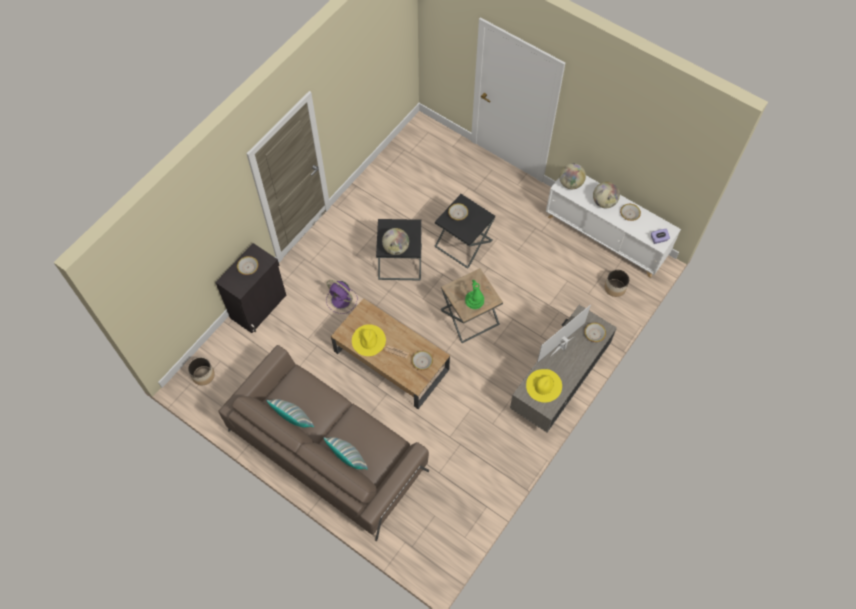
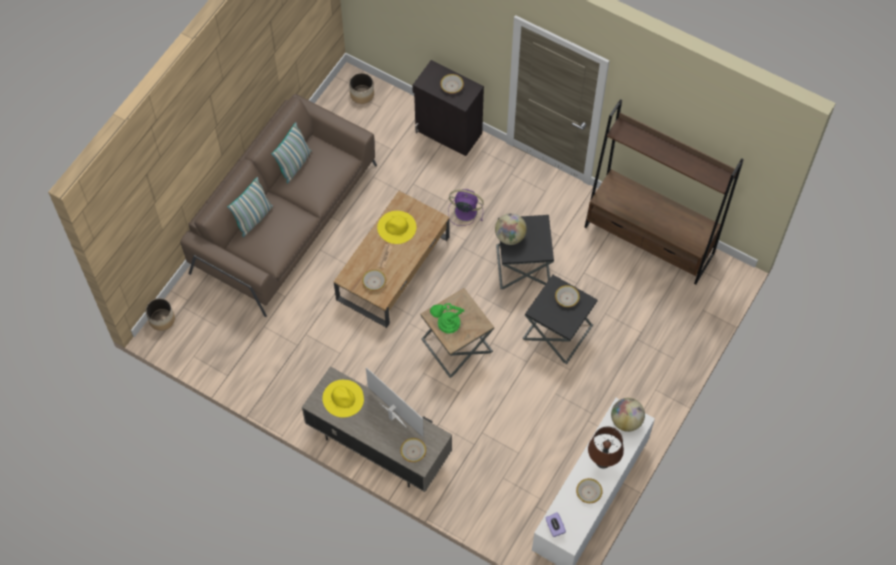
camera: 85 degrees right, 0 degrees up
purple fan [326,280,357,314] -> purple fan turned 75 degrees clockwise [448,189,484,226]
globe [593,182,620,208] -> brown table lamp [588,427,624,469]
planter [605,269,629,297] -> planter moved to [146,298,175,331]
none -> brown bookcase [584,99,744,284]

